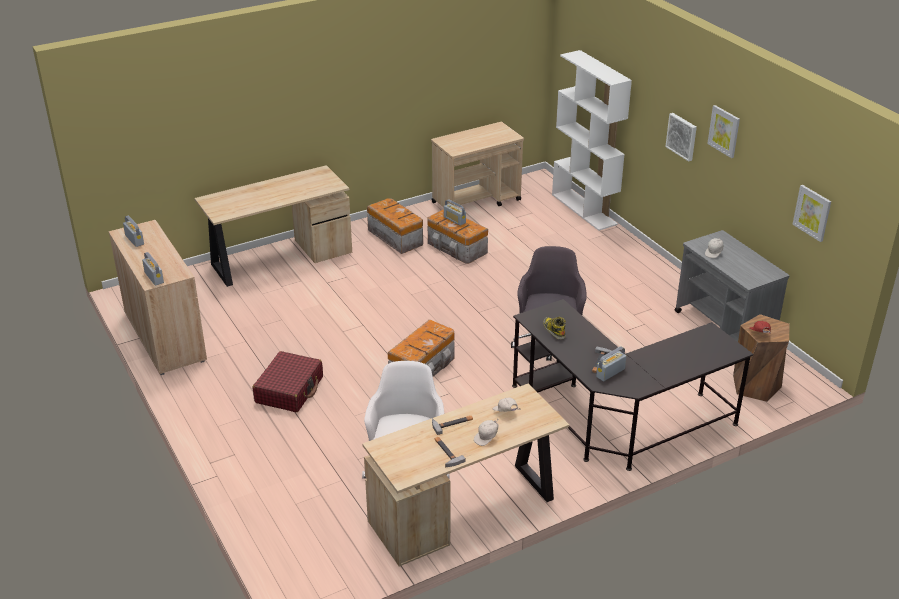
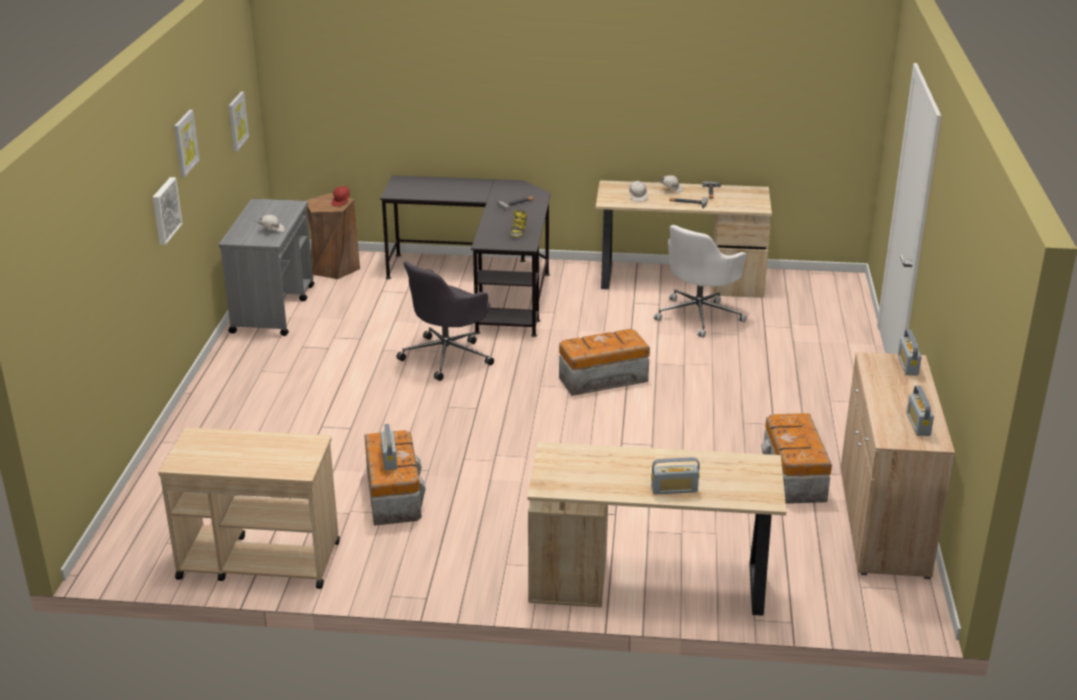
camera: 145 degrees left, 5 degrees down
red suitcase [253,351,323,412] -> none
storage box [367,198,423,254] -> storage box moved to [761,413,832,504]
white bookcase [552,50,632,231] -> none
radio [596,346,626,381] -> radio moved to [651,457,700,495]

